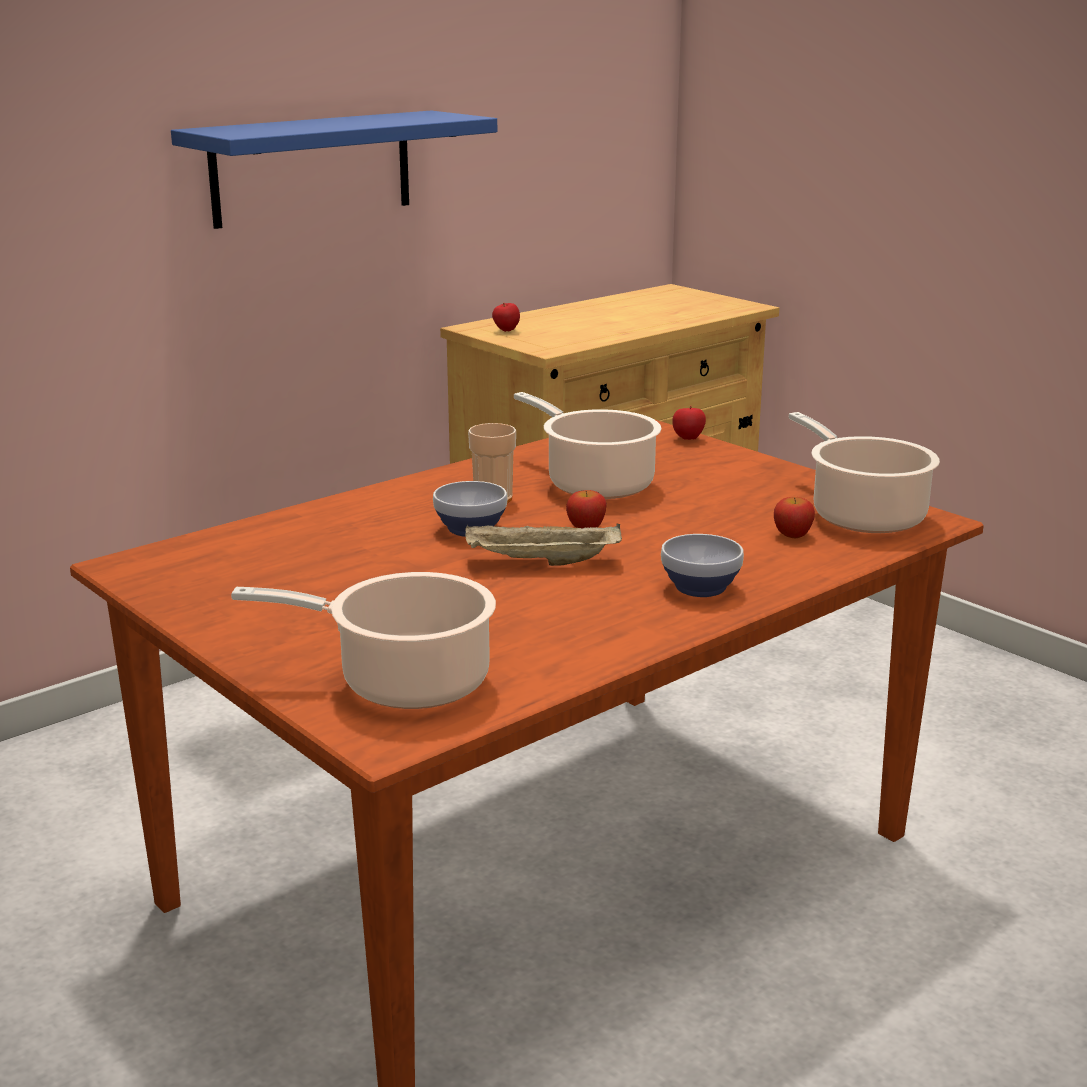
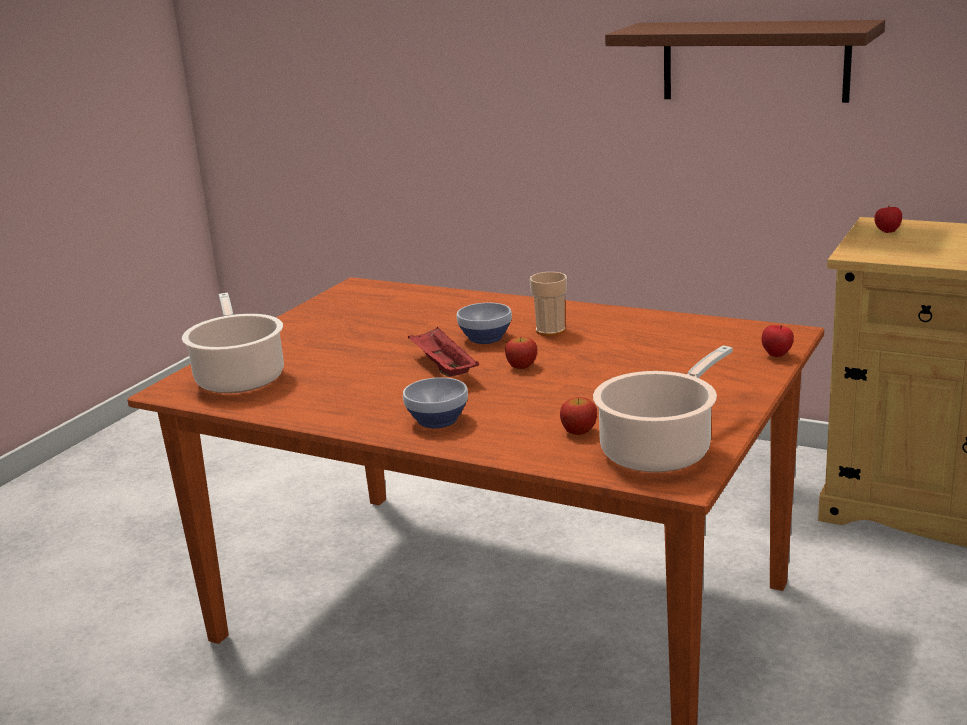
camera: 70 degrees right, 0 degrees up
blue shelf [171,111,497,229] -> brown shelf [605,20,885,103]
beige tray [465,524,622,566] -> red tray [408,326,479,377]
cooking pot [514,392,662,499] -> none

